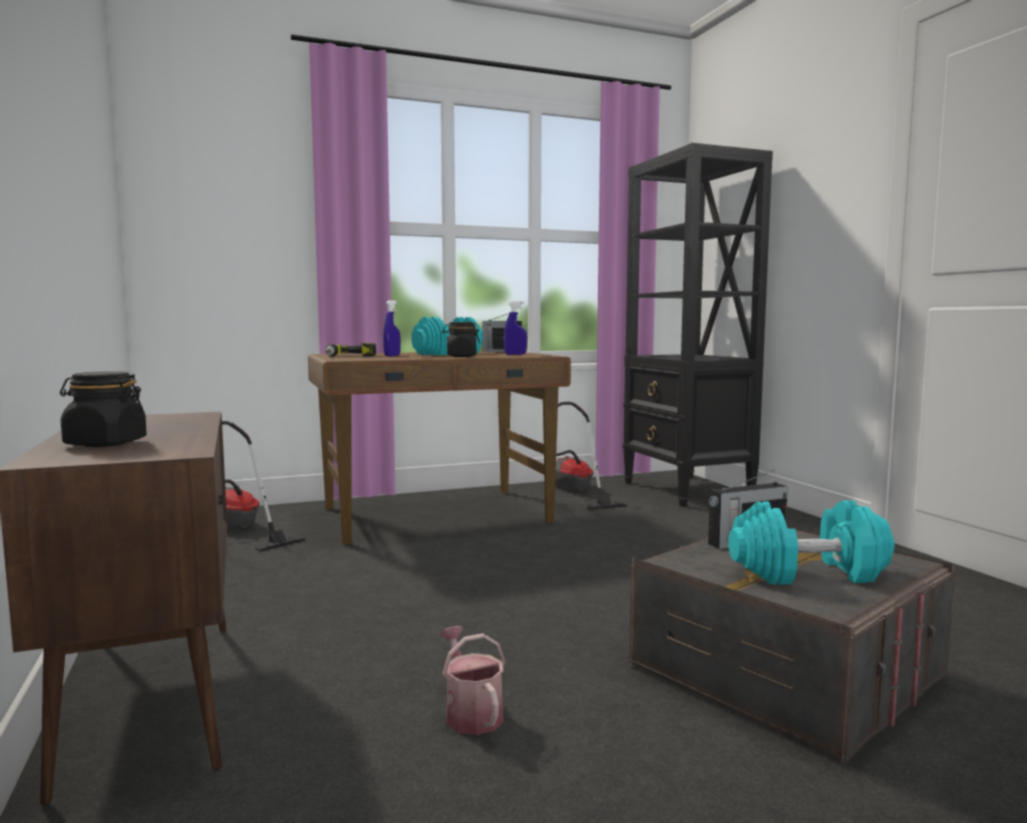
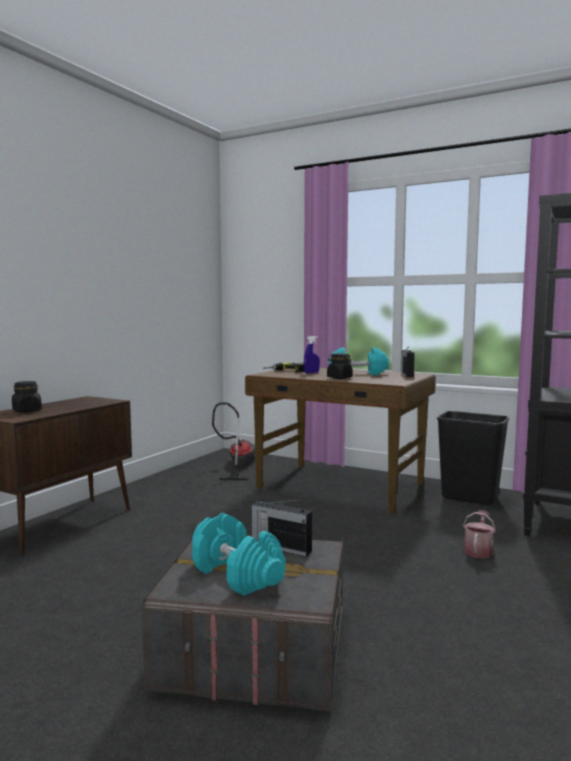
camera: 50 degrees right, 0 degrees up
watering can [439,626,506,735] -> watering can moved to [463,510,496,558]
blue spray bottle [504,301,527,355] -> none
vacuum cleaner [555,402,627,510] -> black trash can [437,411,509,505]

